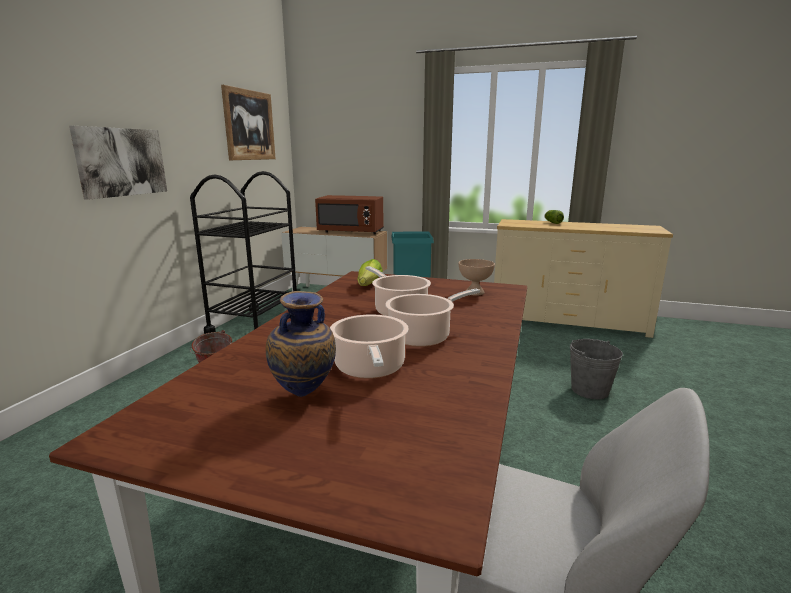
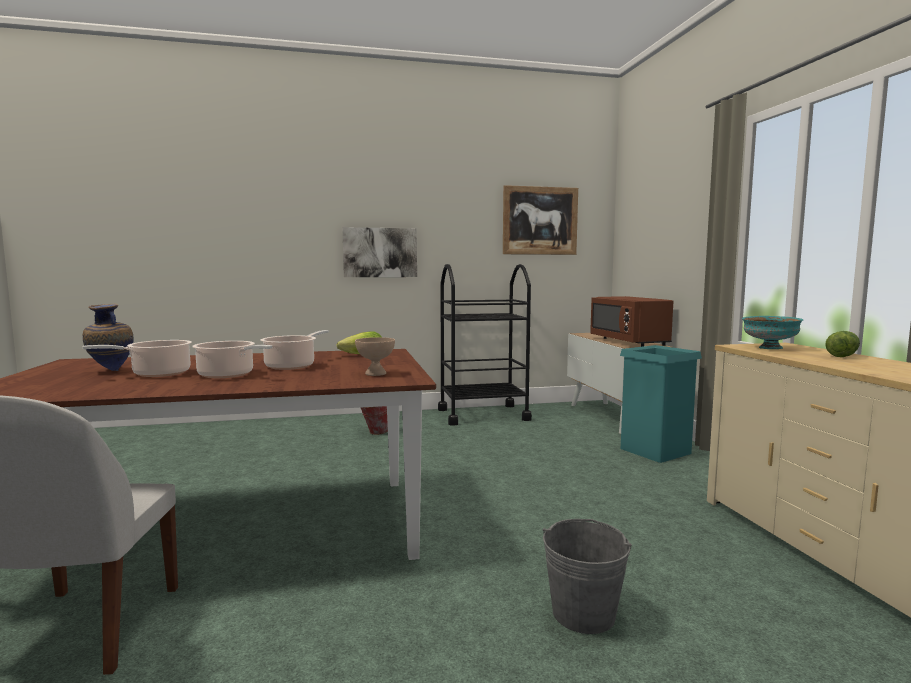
camera: 60 degrees right, 10 degrees down
none -> turquoise bowl [742,316,803,349]

